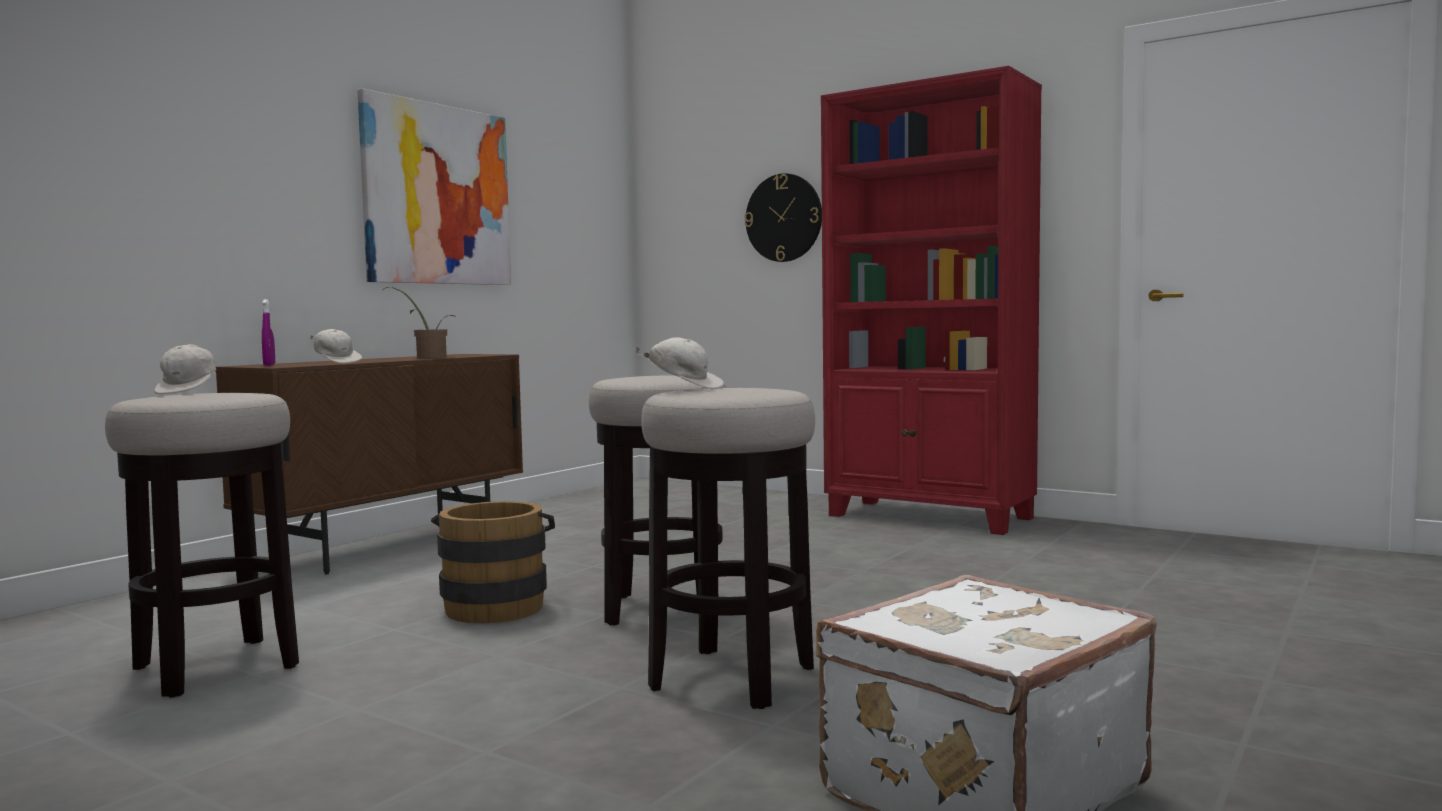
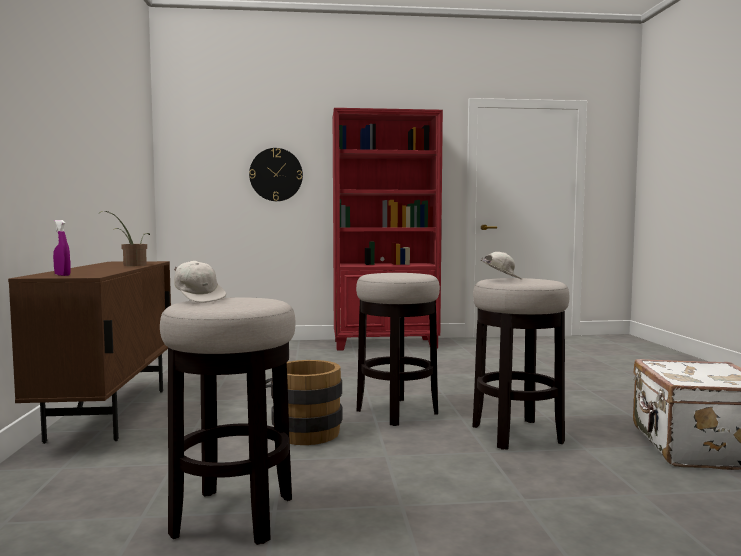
camera: 40 degrees left, 0 degrees up
white cap [310,329,362,363] -> none
picture [357,89,511,285] -> none

